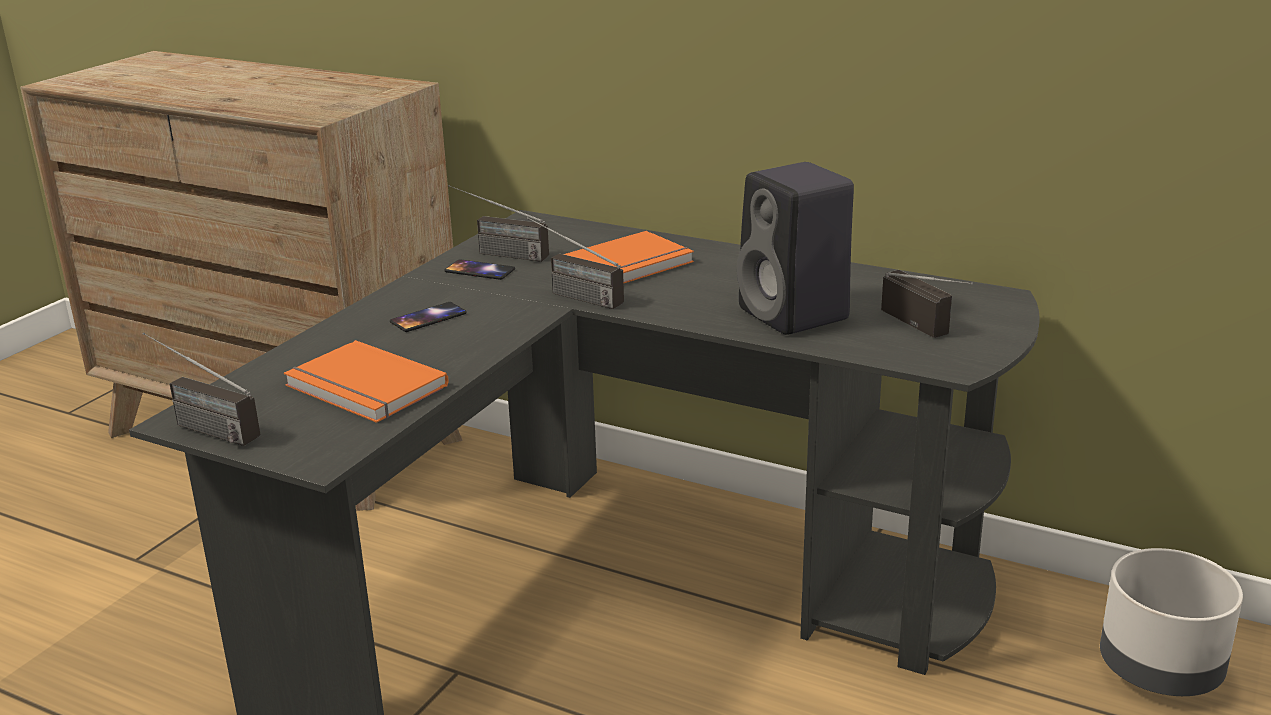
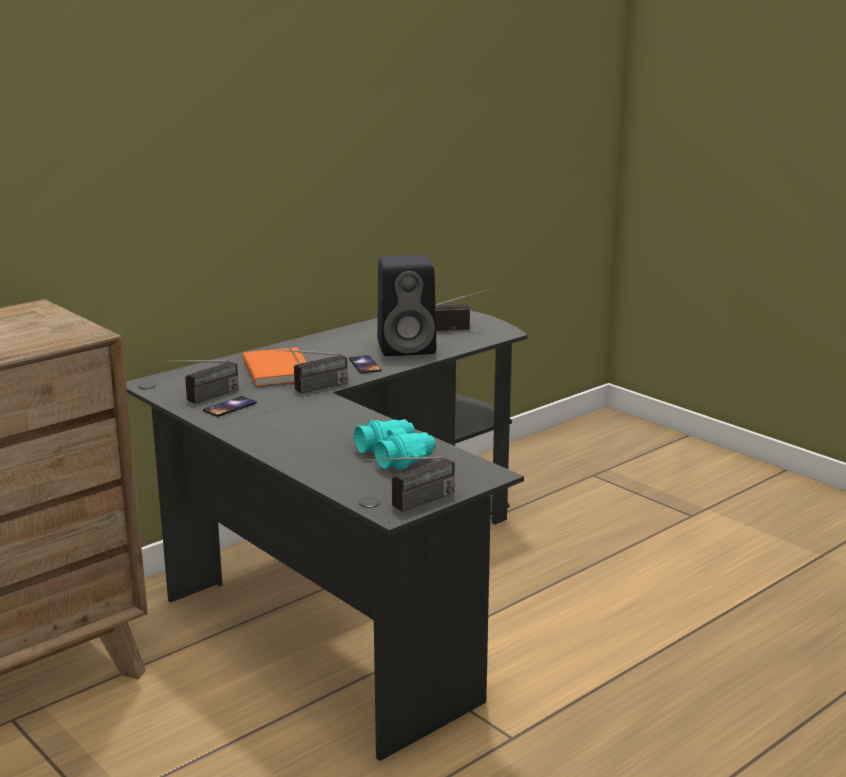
camera: 70 degrees left, 5 degrees down
orange book [284,340,449,423] -> turquoise binoculars [354,419,436,470]
phone [390,302,467,332] -> phone moved to [349,355,381,374]
grey planter [1100,548,1243,696] -> none

